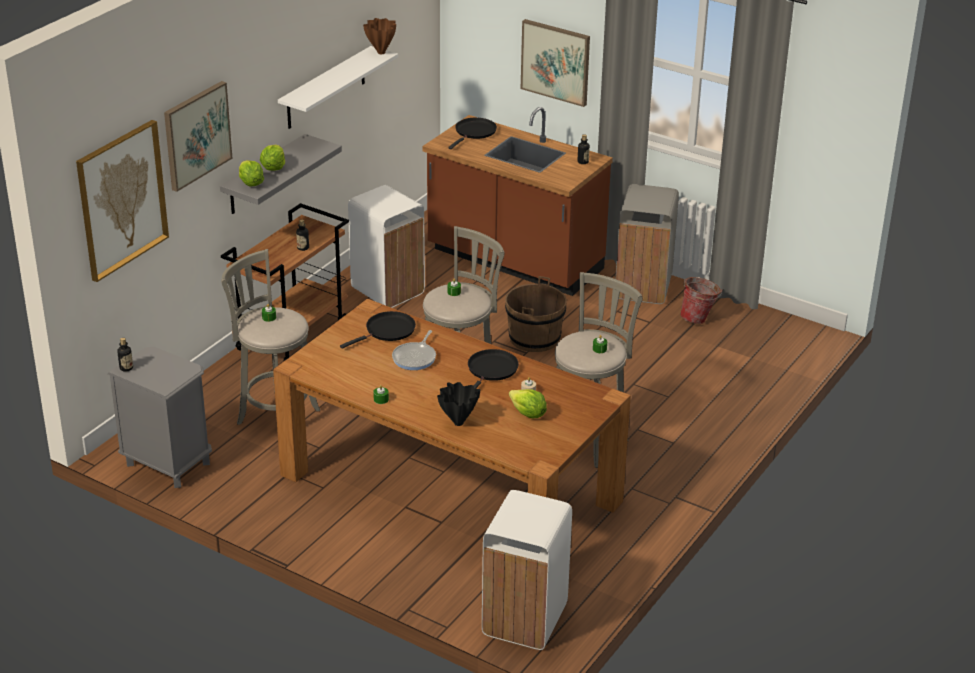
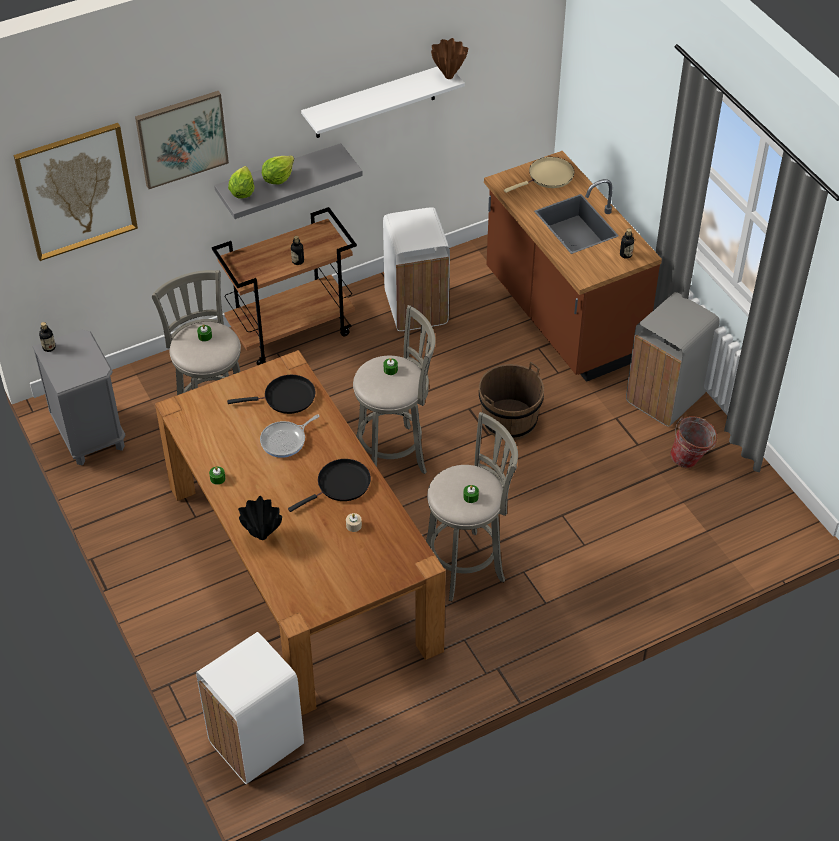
camera: 30 degrees right, 15 degrees up
black frying pan [448,117,497,149] -> beige frying pan [504,157,574,193]
lettuce [509,389,547,418] -> none
picture [521,19,590,107] -> none

